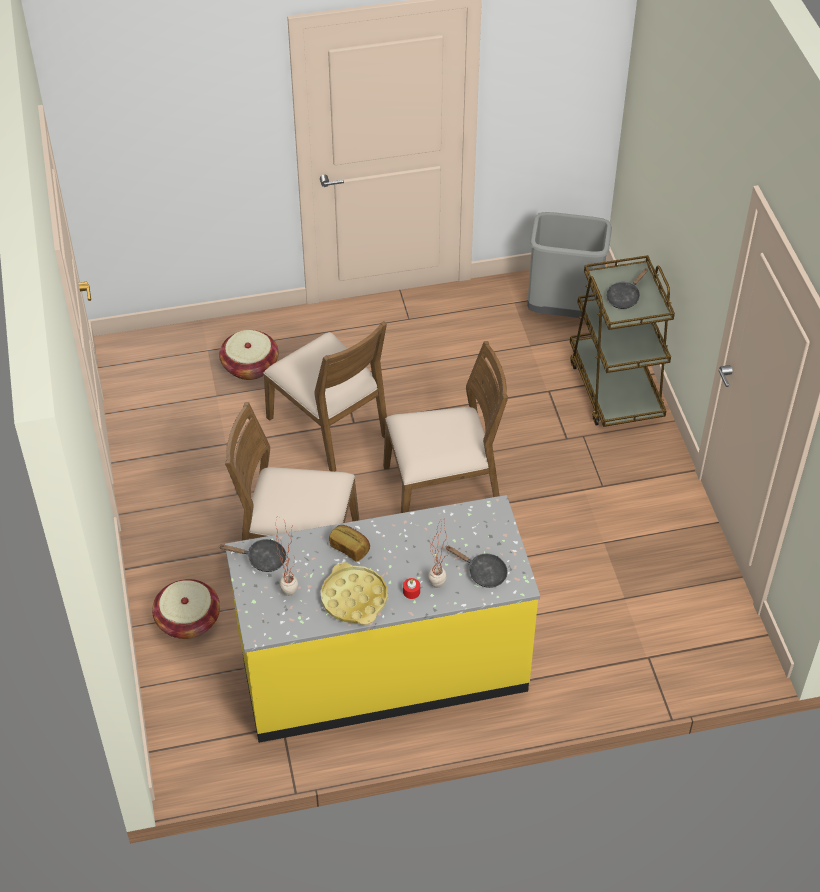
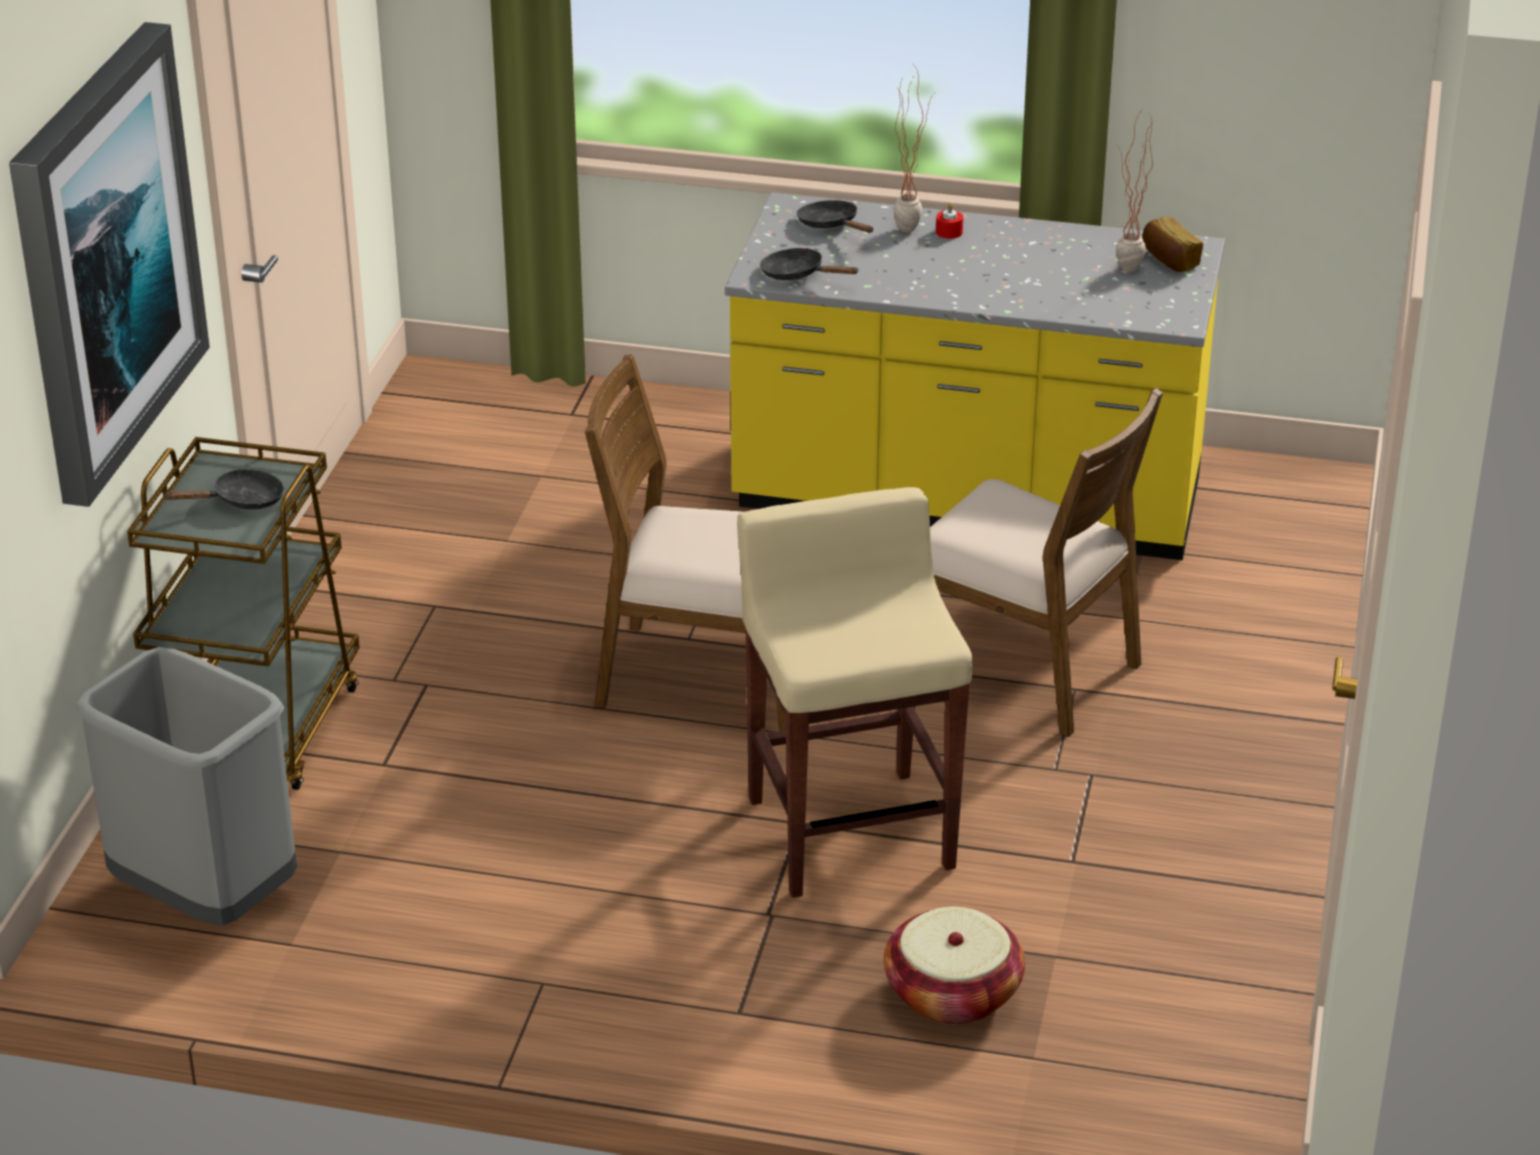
camera: 155 degrees left, 15 degrees down
basket [152,579,220,639] -> none
black frying pan [220,539,287,572] -> black frying pan moved to [760,248,859,280]
brown chair [263,321,387,472] -> beige stool [737,487,973,898]
yellow tray [321,562,388,625] -> none
bread [329,525,370,562] -> bread moved to [1142,217,1203,272]
none -> picture [9,22,210,507]

